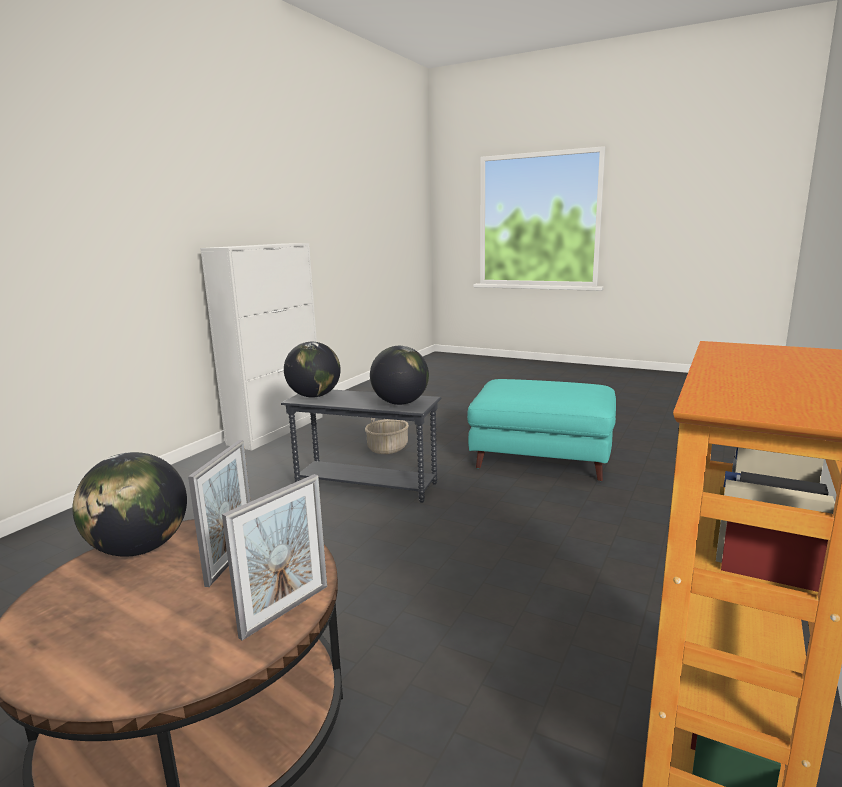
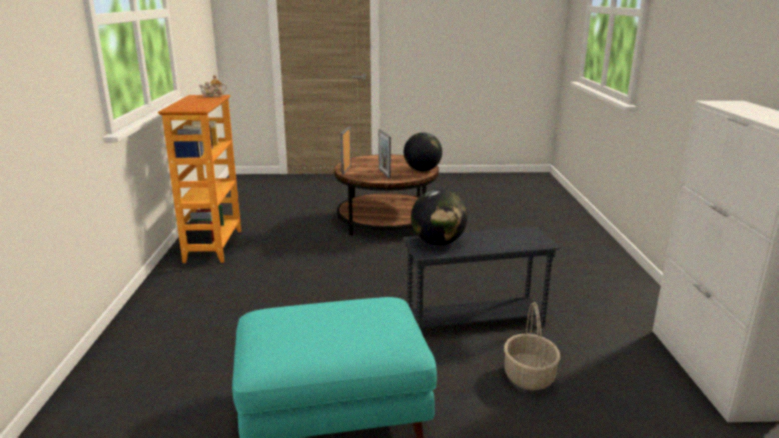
camera: 150 degrees right, 5 degrees up
globe [284,342,341,398] -> none
none -> teapot [199,75,227,97]

